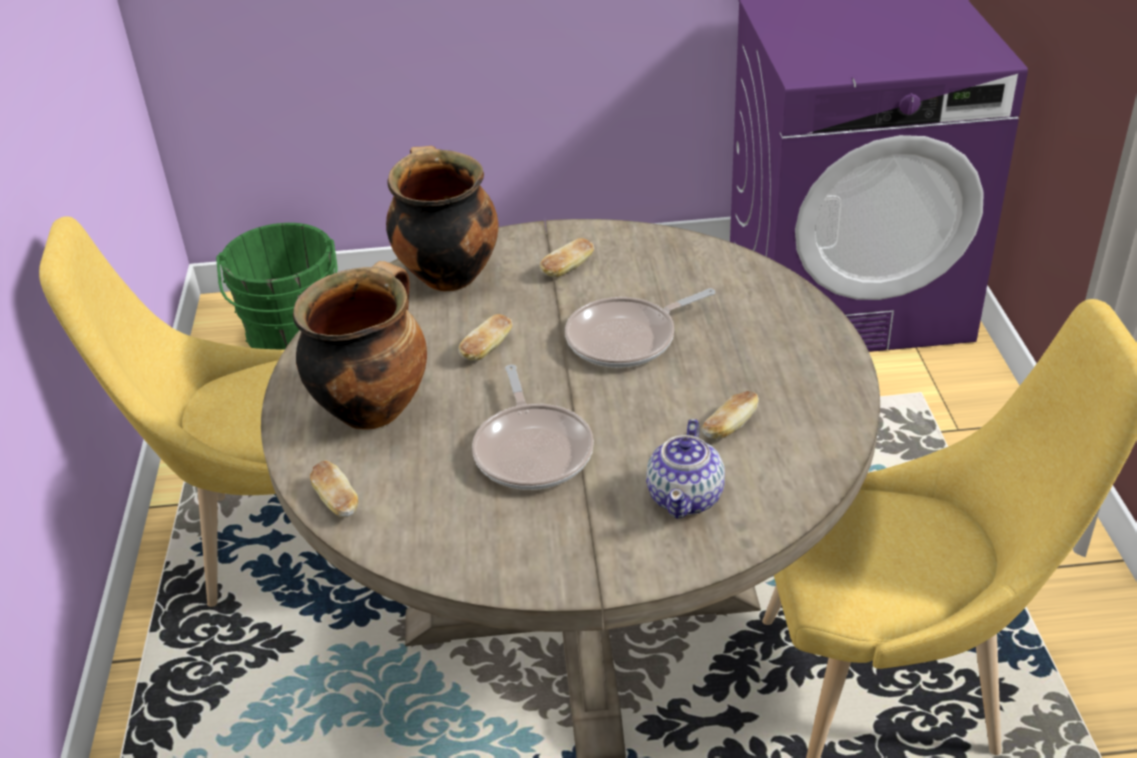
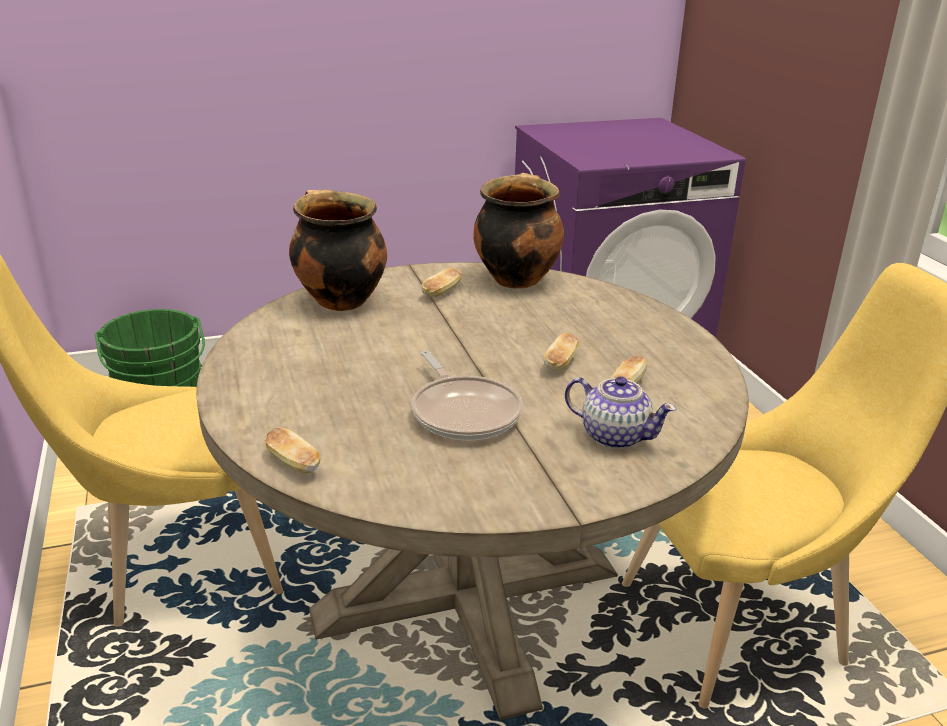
camera: 15 degrees left, 10 degrees down
cooking pot [293,261,427,430] -> cooking pot moved to [473,173,564,289]
bread [458,314,513,361] -> bread moved to [543,333,579,371]
frying pan [565,288,715,368] -> none
teapot [646,419,725,519] -> teapot turned 60 degrees counterclockwise [565,376,677,449]

